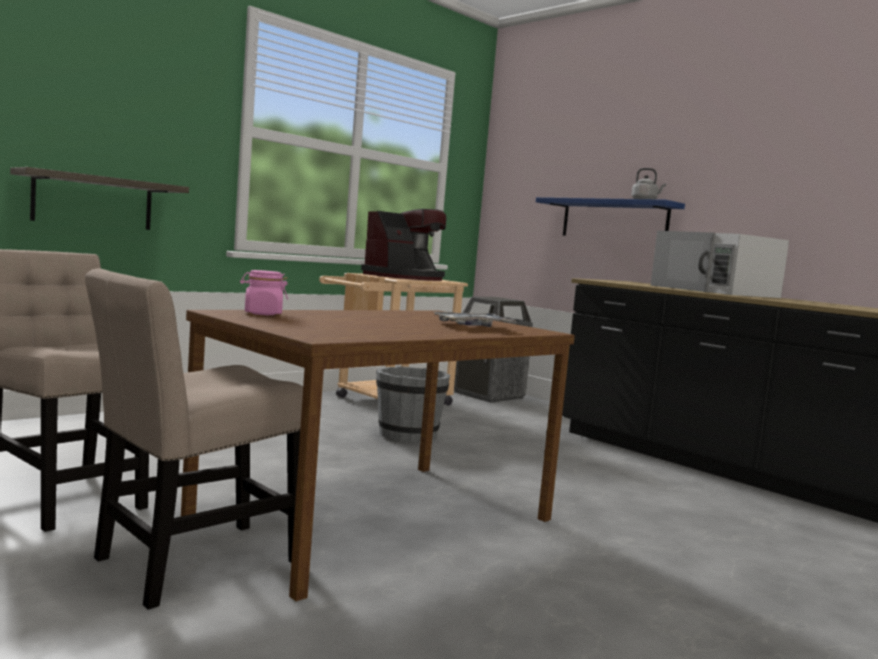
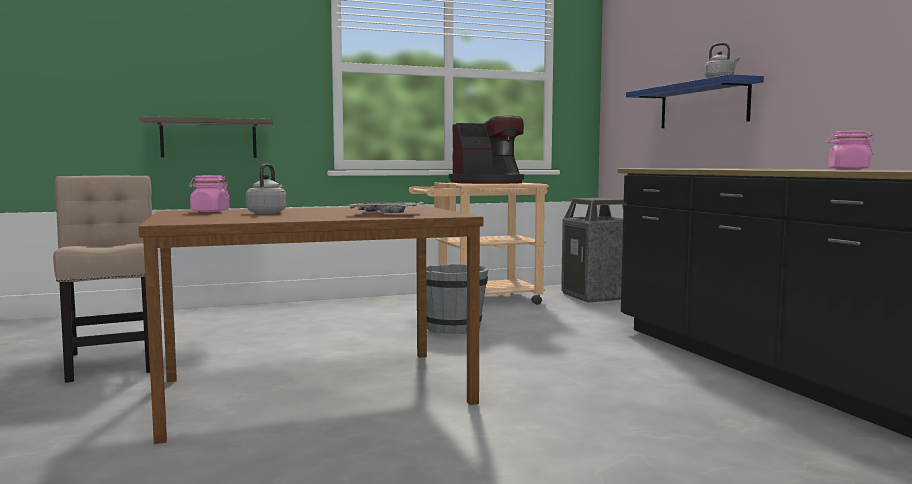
camera: 25 degrees right, 0 degrees up
beige chair [85,268,303,610] -> none
white microwave [651,231,789,298] -> none
none -> grey kettle [246,164,287,214]
none -> pink jar [826,131,874,170]

